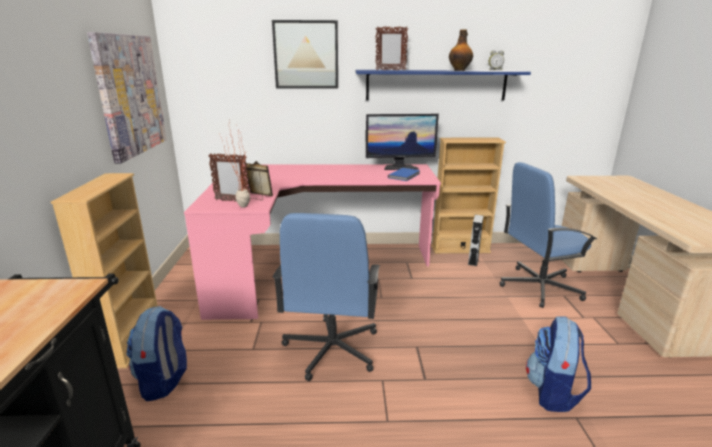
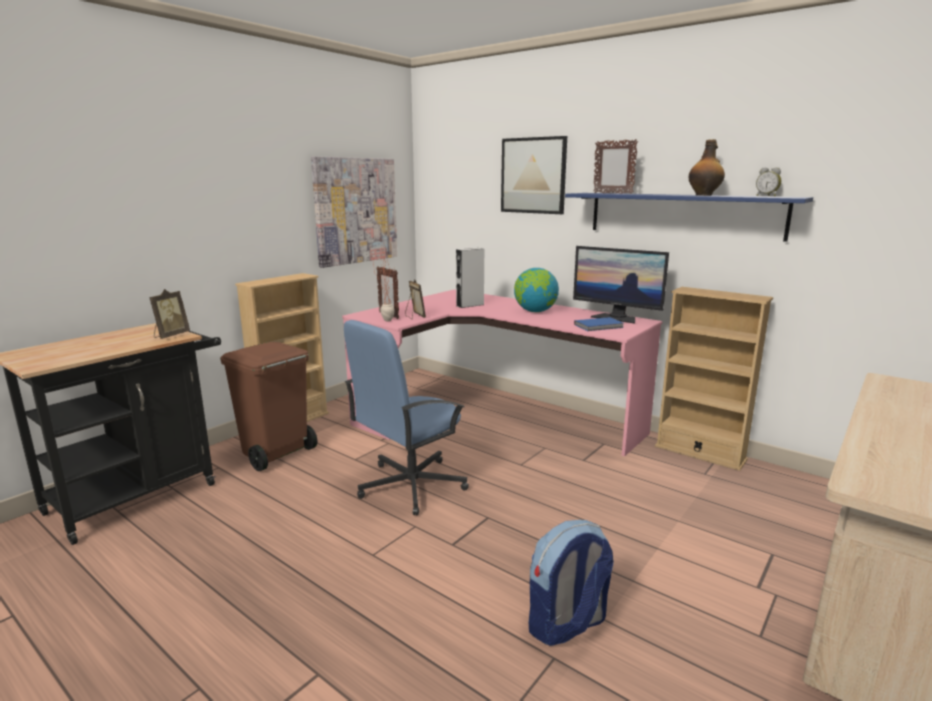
camera: 40 degrees right, 5 degrees down
backpack [126,306,187,401] -> brown trash can [220,342,317,471]
grey speaker [468,215,484,266] -> grey speaker moved to [456,248,484,308]
blue office chair [500,162,597,308] -> none
none -> picture frame [149,289,190,339]
none -> globe [514,268,559,312]

